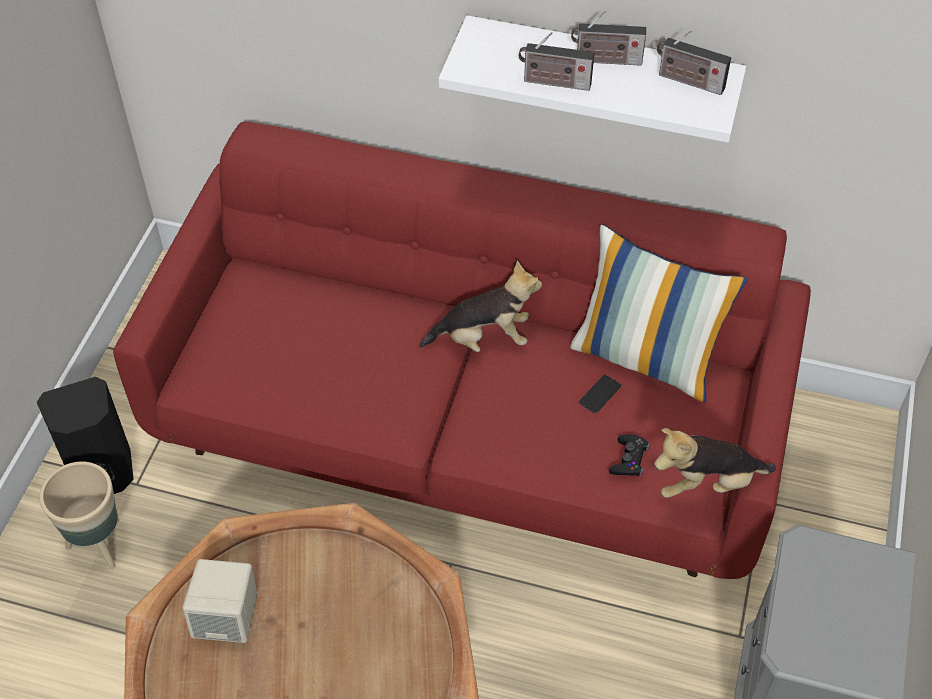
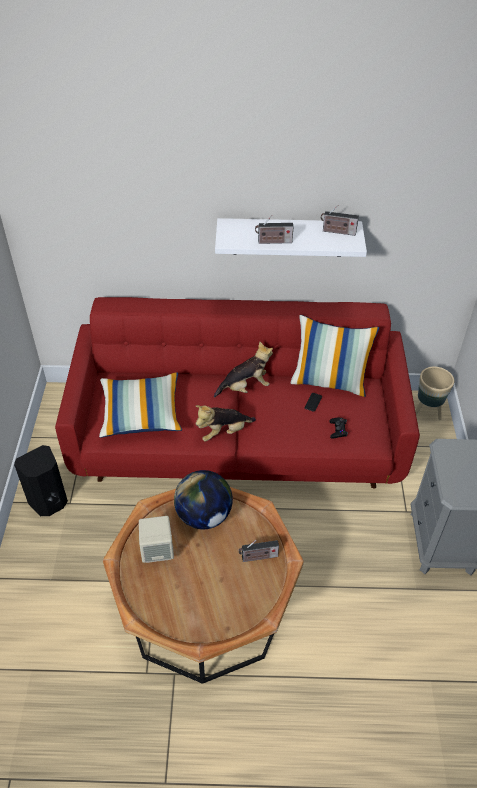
camera: 15 degrees left, 5 degrees down
beige planter [39,461,119,569] -> beige planter moved to [415,367,454,420]
radio [571,10,646,66] -> radio moved to [238,540,279,562]
plush toy [654,428,776,498] -> plush toy moved to [196,405,256,441]
none -> pillow [99,372,182,438]
none -> globe [174,470,233,529]

